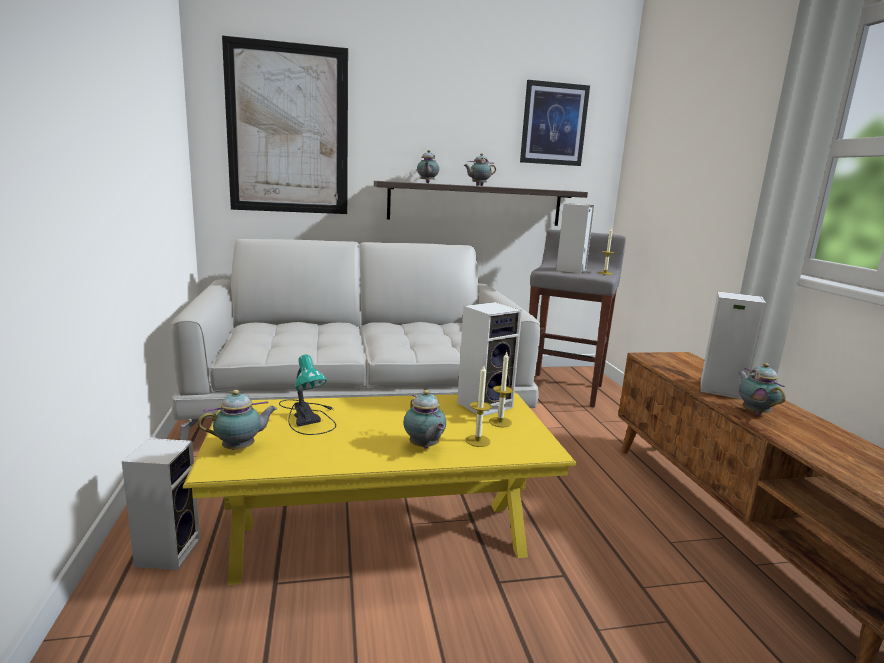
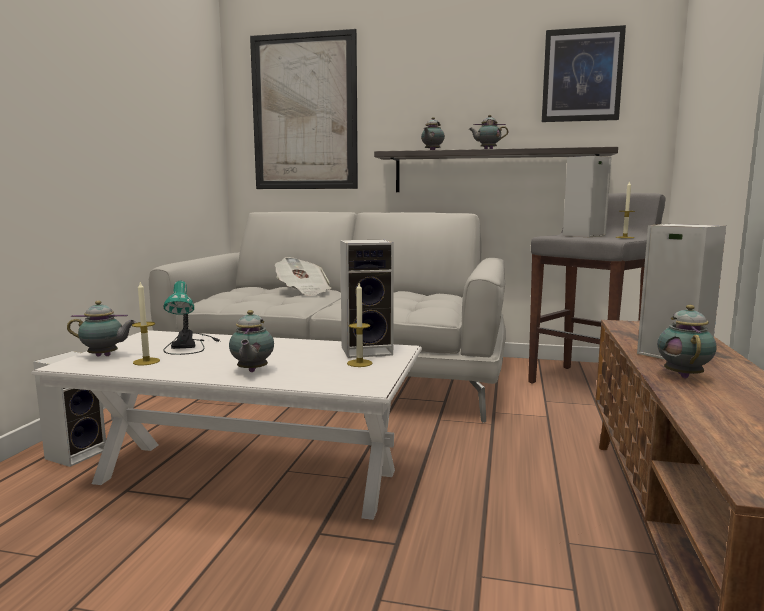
camera: 25 degrees right, 5 degrees down
yellow coffee table [183,393,577,585] -> white coffee table [31,330,422,520]
candle [466,366,492,447] -> candle moved to [132,282,160,365]
none -> newspaper [275,257,331,296]

